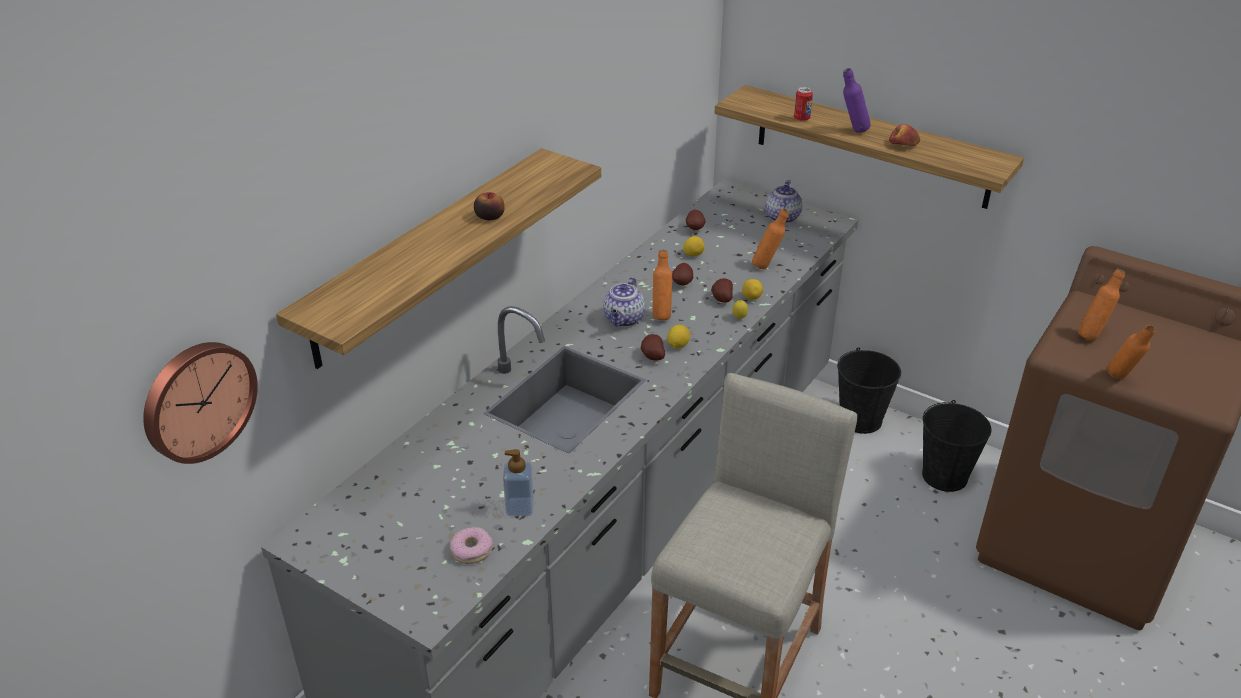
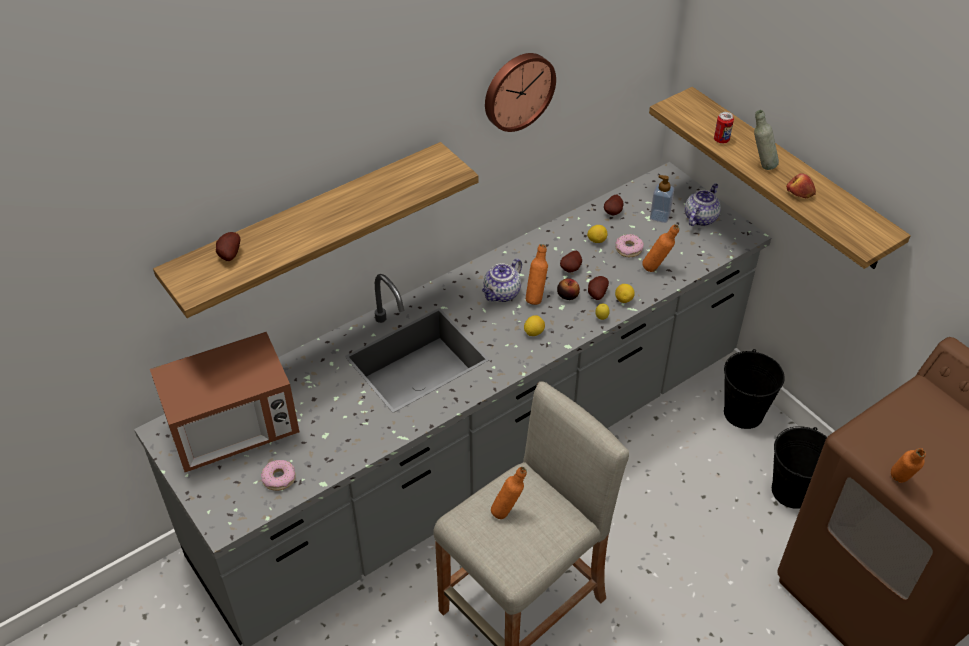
camera: 20 degrees right, 10 degrees up
wall clock [143,342,258,464] -> wall clock moved to [485,53,556,132]
apple [474,192,505,220] -> apple moved to [557,278,580,300]
soap dispenser [503,449,534,516] -> soap dispenser moved to [650,175,674,223]
potato [641,334,665,361] -> potato moved to [216,232,240,261]
purple bottle [843,68,871,133] -> grey bottle [754,110,779,170]
orange bottle [1078,269,1125,341] -> orange bottle moved to [491,467,527,519]
none -> microwave [150,332,299,472]
none -> donut [615,234,644,257]

